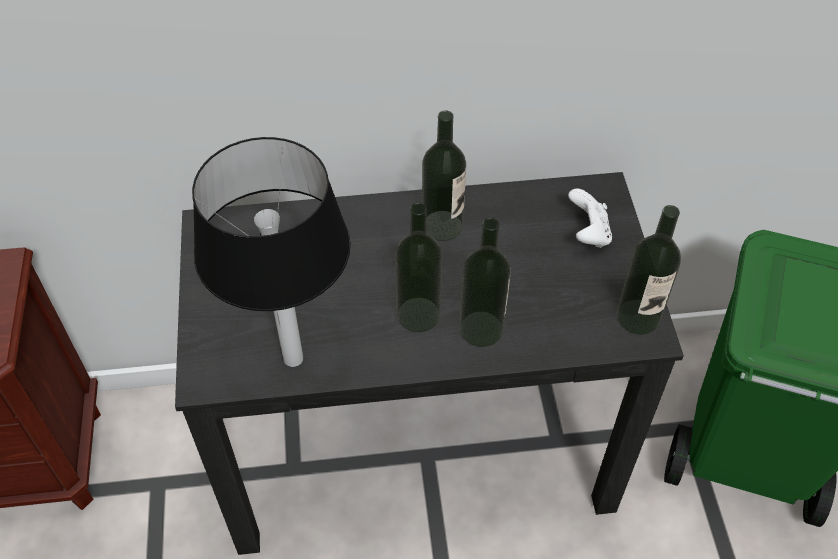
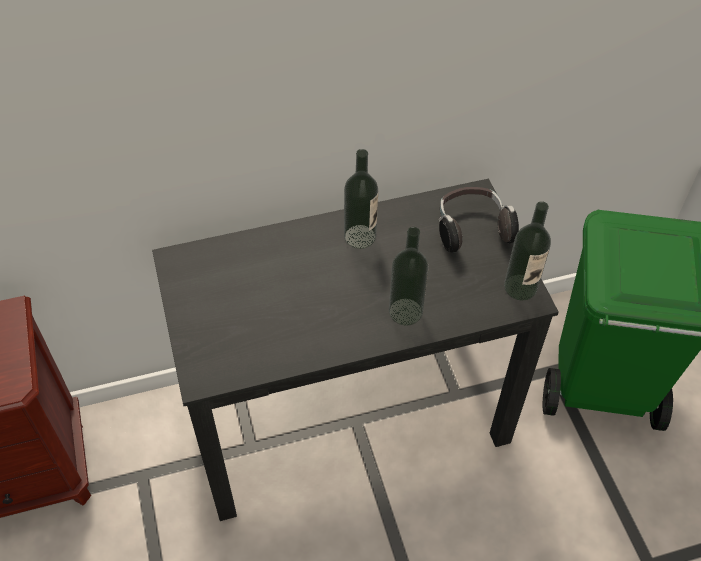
camera: 10 degrees left, 0 degrees up
table lamp [192,137,351,367] -> none
bottle [395,203,442,332] -> none
white game controller [568,188,612,248] -> headphones [439,187,519,253]

